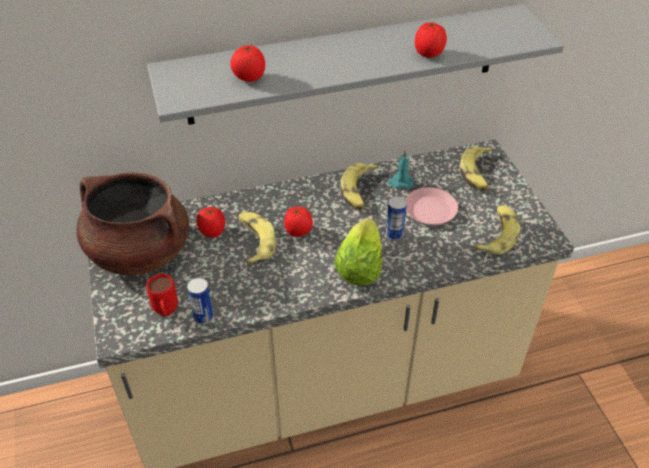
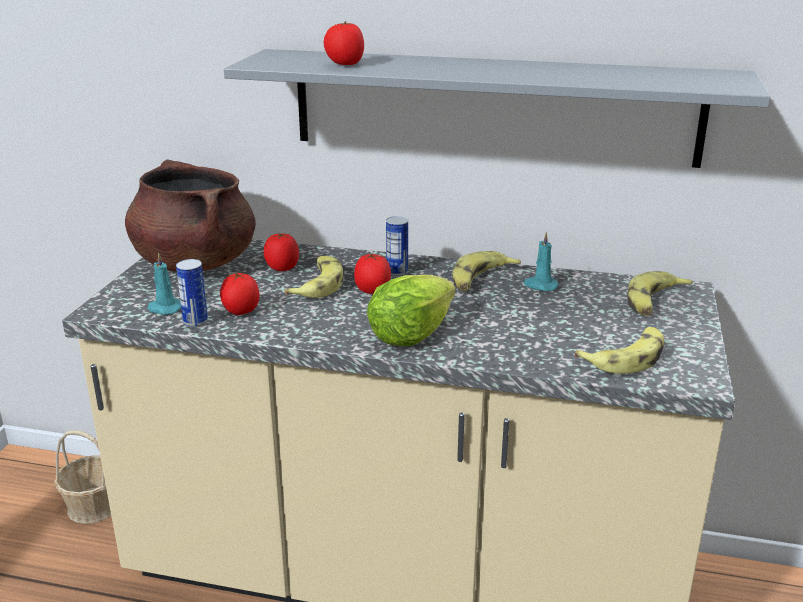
camera: 30 degrees right, 20 degrees down
red mug [146,274,178,316] -> turquoise candle [147,252,181,315]
can [386,196,407,241] -> can moved to [386,216,408,277]
pink plate [405,187,458,225] -> none
tomato [415,22,447,58] -> tomato moved to [220,272,260,315]
none -> basket [54,430,111,524]

